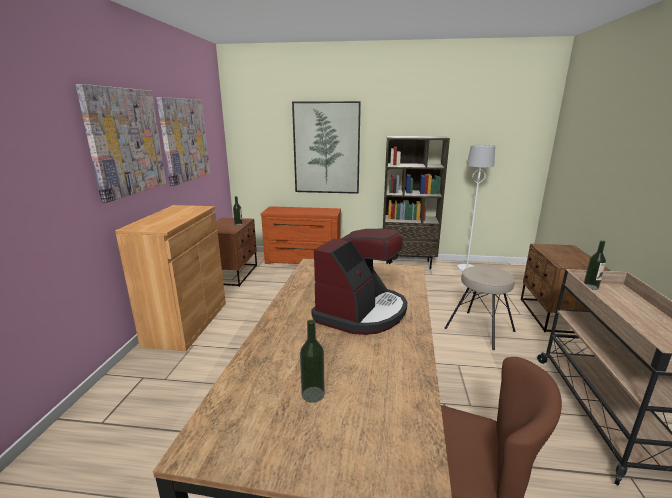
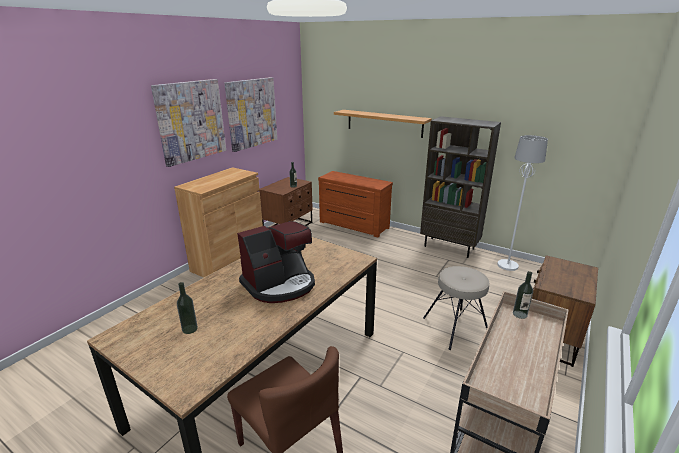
camera: 25 degrees right, 5 degrees up
picture [292,101,361,194] -> shelf [334,110,432,138]

